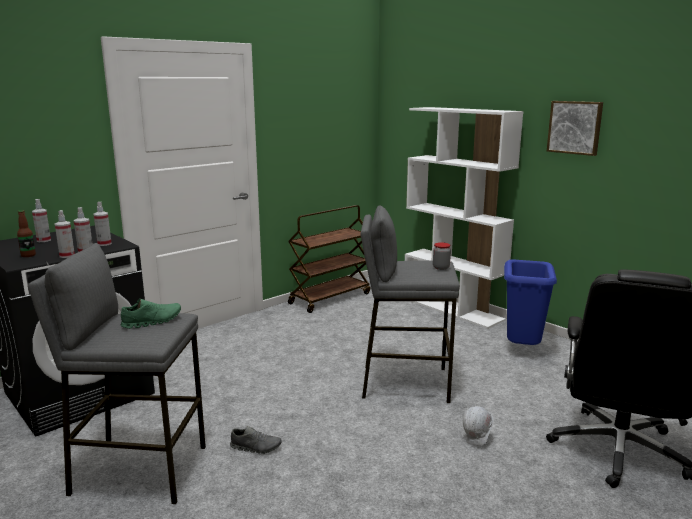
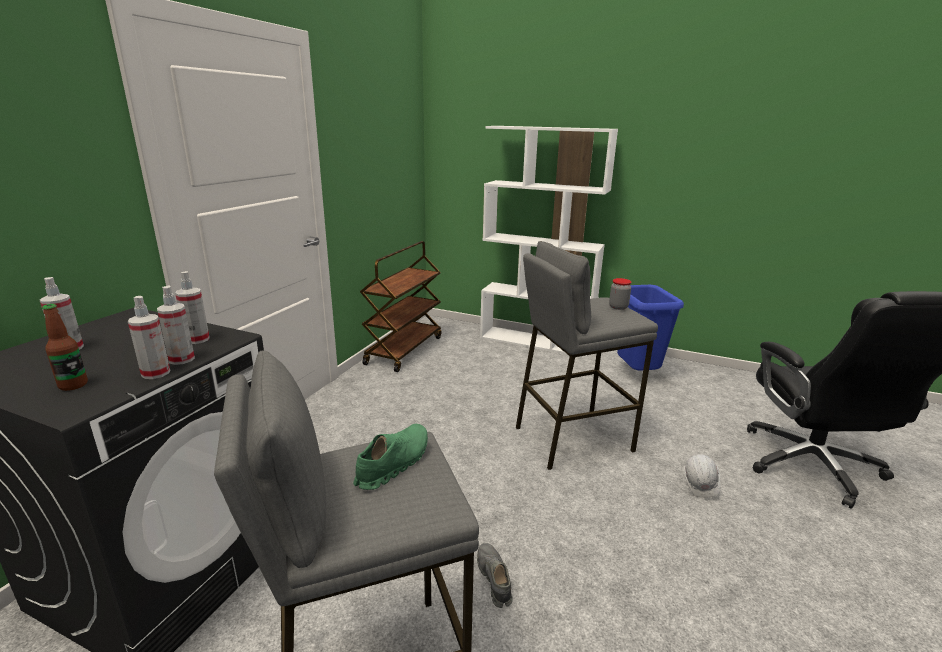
camera: 25 degrees left, 5 degrees up
grey shoe [230,426,282,454] -> grey shoe turned 90 degrees counterclockwise [477,543,513,608]
picture [547,101,603,156] -> none

